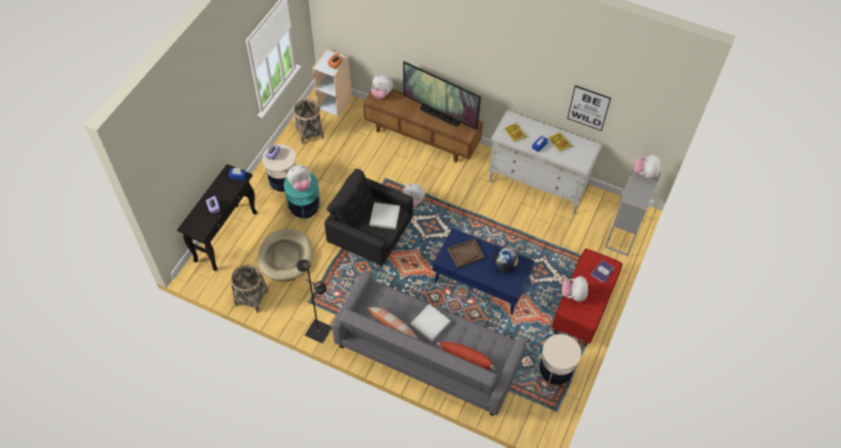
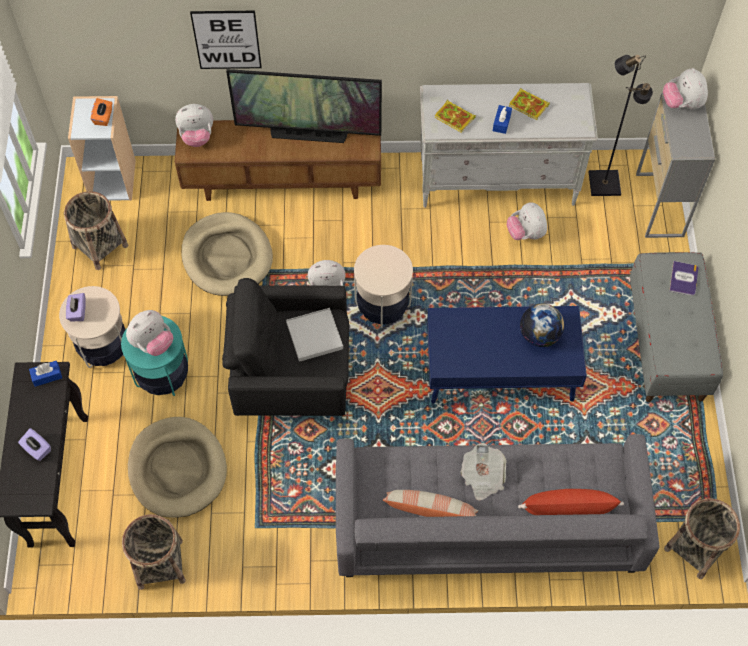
camera: 25 degrees left, 5 degrees up
black floor lamp [296,260,332,343] -> black floor lamp moved to [589,55,653,196]
white tray [411,304,451,341] -> newspaper [460,443,507,501]
brown tray [447,238,485,268] -> none
beige side table [539,334,581,385] -> beige side table moved to [354,245,413,328]
red bench [552,249,622,346] -> grey bench [630,252,723,402]
plush toy [562,276,588,302] -> plush toy moved to [507,202,547,240]
picture [567,85,611,131] -> picture moved to [190,11,262,69]
none -> beige dog bed [181,212,273,296]
none -> basket [664,498,740,579]

